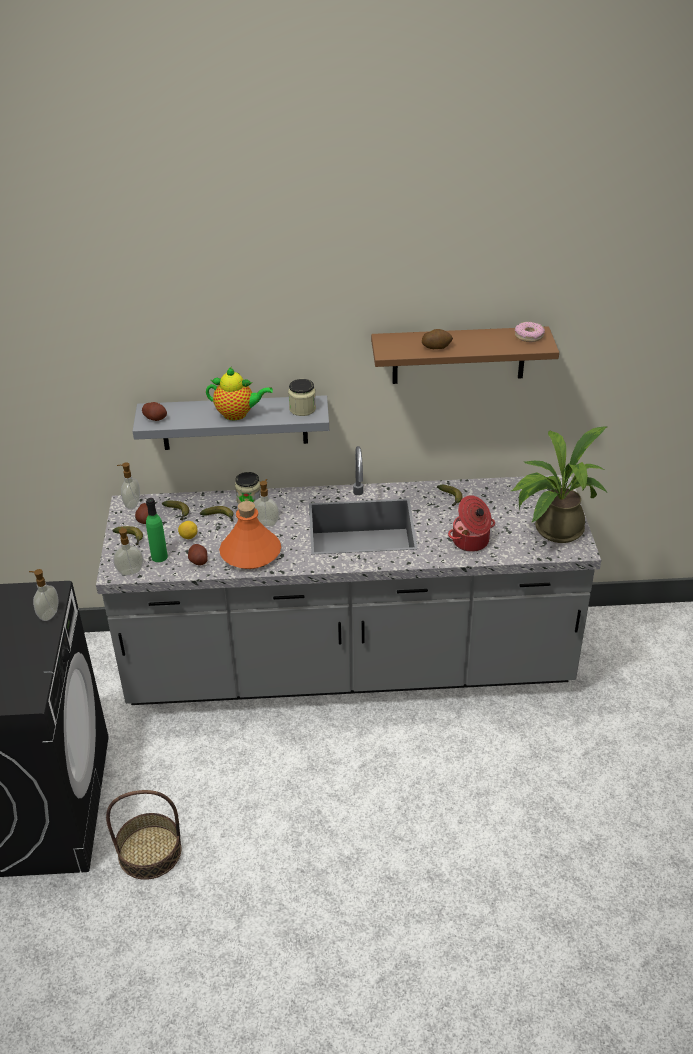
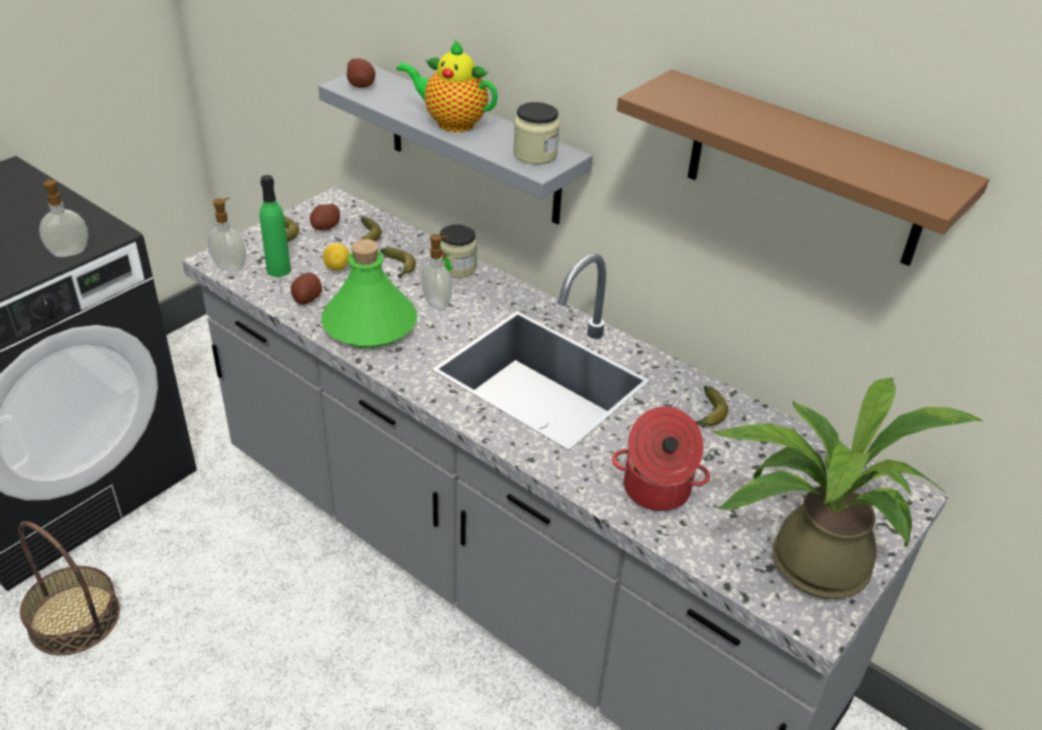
camera: 40 degrees right, 0 degrees up
soap dispenser [117,462,140,509] -> none
teapot [206,367,273,420] -> teapot turned 150 degrees clockwise [396,39,498,132]
orange bottle [219,501,281,569] -> green bottle [321,239,417,348]
potato [422,329,453,349] -> none
donut [515,322,545,342] -> none

